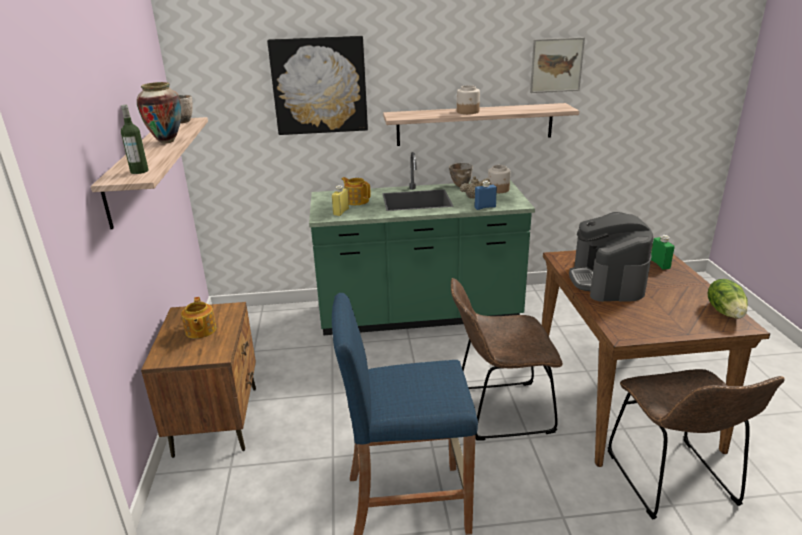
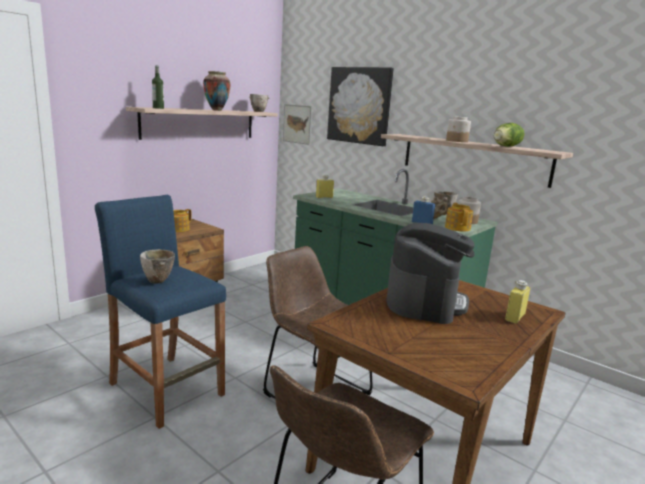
camera: 45 degrees right, 10 degrees down
teapot [341,177,371,205] -> teapot moved to [445,203,473,231]
picture [530,37,585,93] -> picture moved to [283,104,313,145]
coffee machine [569,212,653,302] -> coffee machine turned 150 degrees clockwise [386,223,475,324]
green bottle [651,235,675,270] -> yellow bottle [505,280,530,324]
lettuce [708,279,748,318] -> lettuce moved to [494,123,524,147]
none -> bowl [140,249,175,284]

